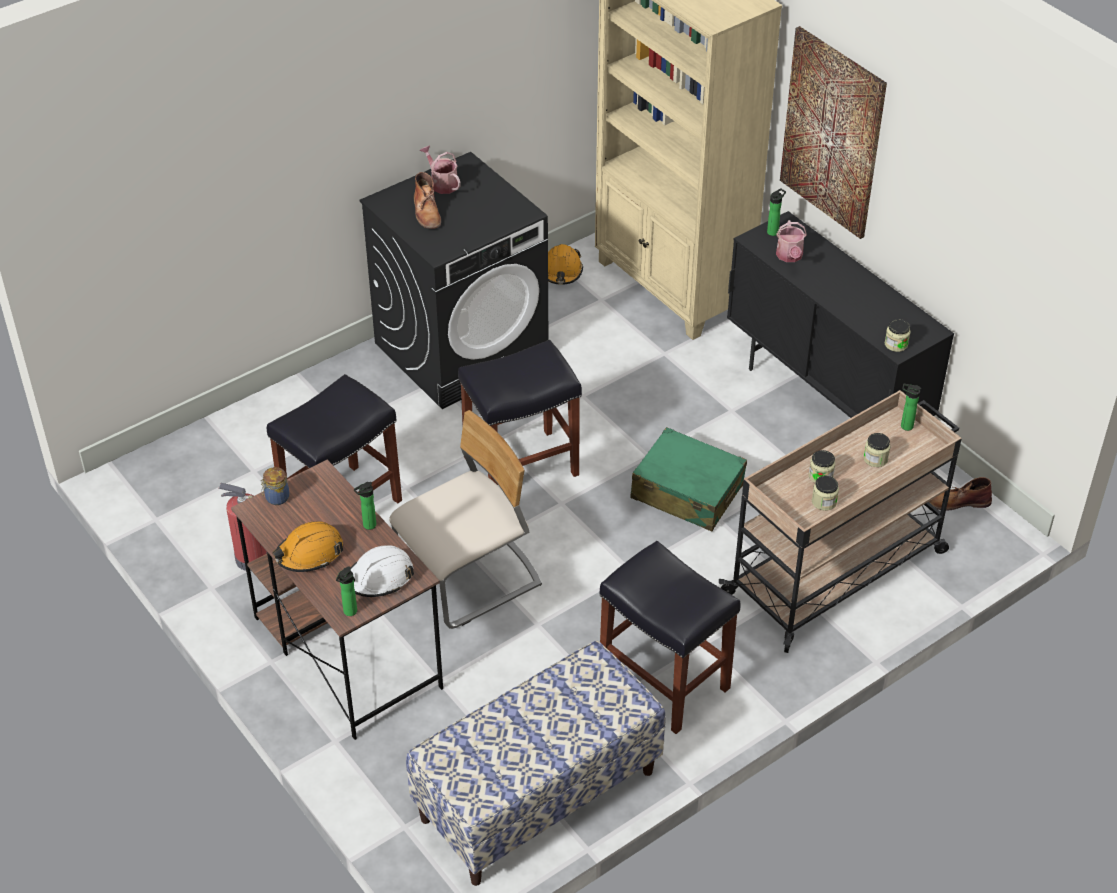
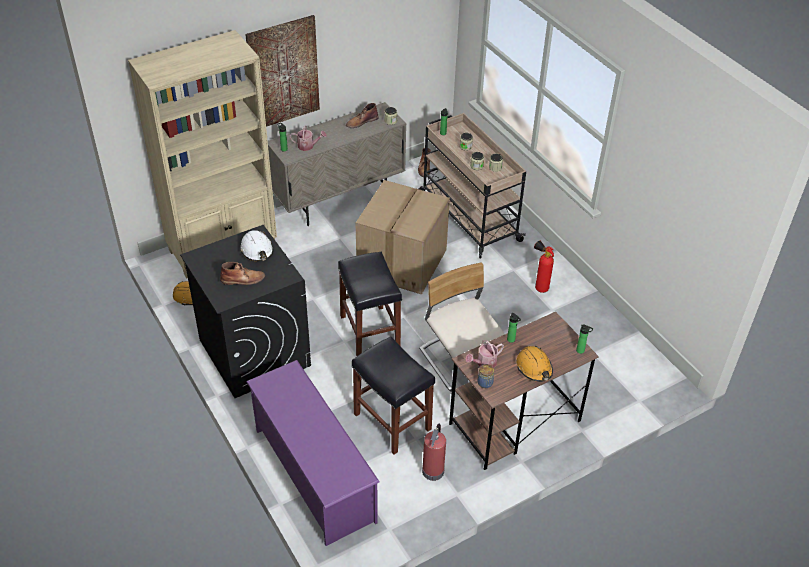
camera: 85 degrees left, 0 degrees up
white hard hat [350,545,414,597] -> white hard hat moved to [240,230,273,261]
bench [406,641,666,886] -> none
watering can [420,145,461,194] -> watering can moved to [465,340,504,368]
black stool [600,541,741,734] -> fire extinguisher [534,241,554,293]
green suitcase [630,427,747,531] -> cardboard box [356,180,450,295]
black cabinet [727,211,954,418] -> beige cabinet [268,102,406,226]
none -> purple shoe rack [246,360,380,546]
none -> brown boot [346,103,379,128]

